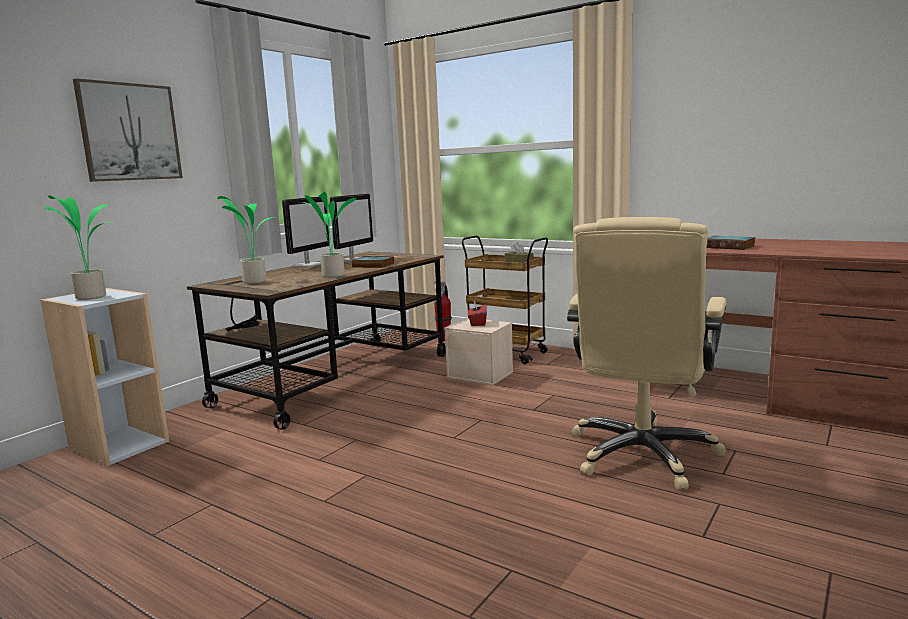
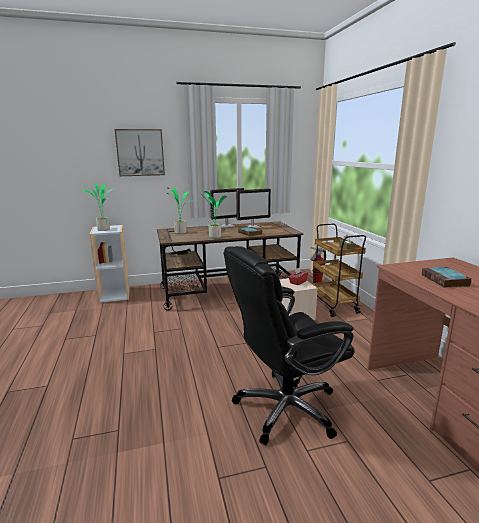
camera: 40 degrees right, 5 degrees up
beige office chair [567,217,727,490] -> black office chair [224,246,355,445]

